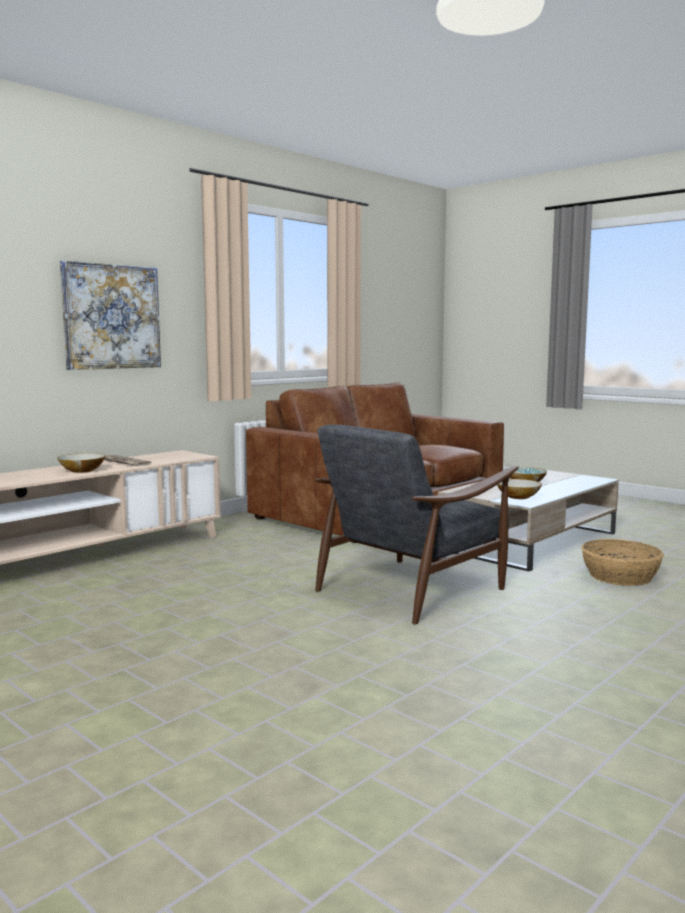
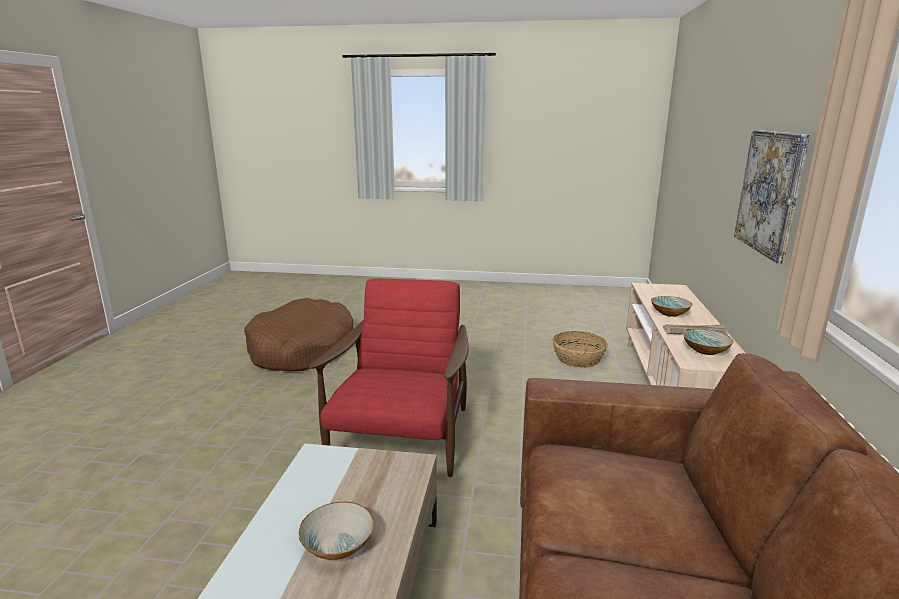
camera: 145 degrees right, 10 degrees up
grey armchair [315,424,518,624] -> red armchair [309,279,469,477]
bowl [497,479,542,499] -> bowl moved to [683,329,734,355]
basket [581,539,664,586] -> basket moved to [552,331,608,368]
none -> brown dog bed [244,298,353,371]

